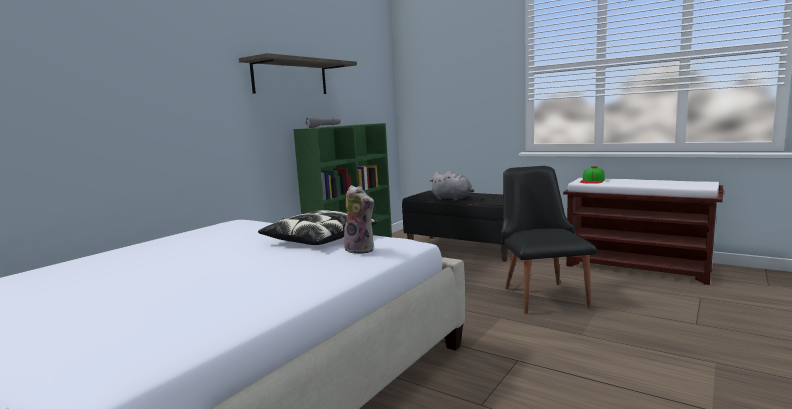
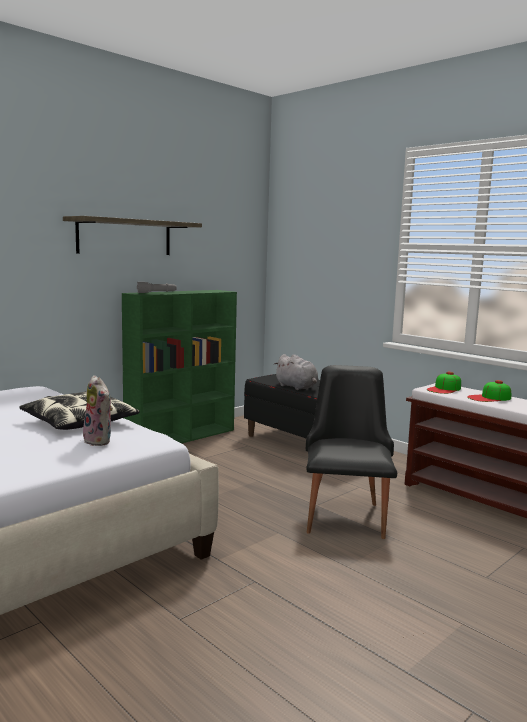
camera: 10 degrees right, 0 degrees up
none -> cap [467,380,511,402]

